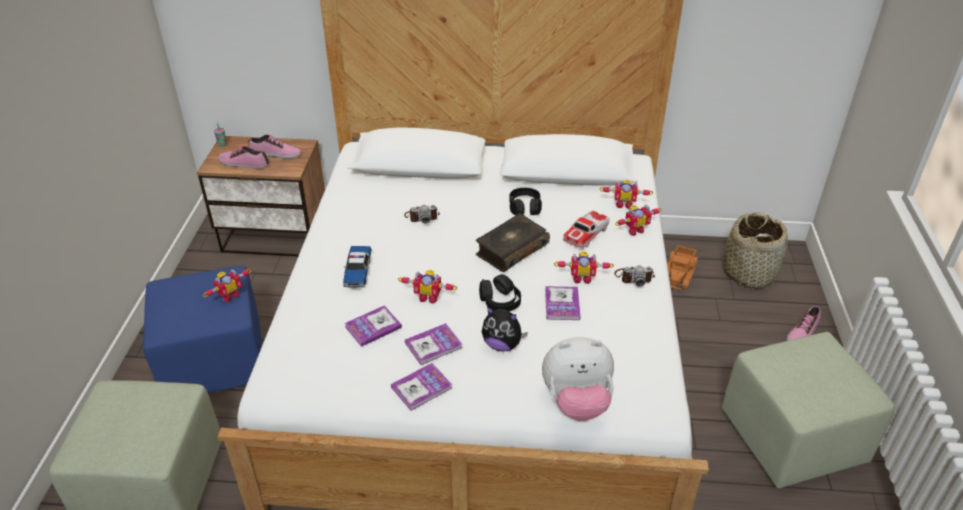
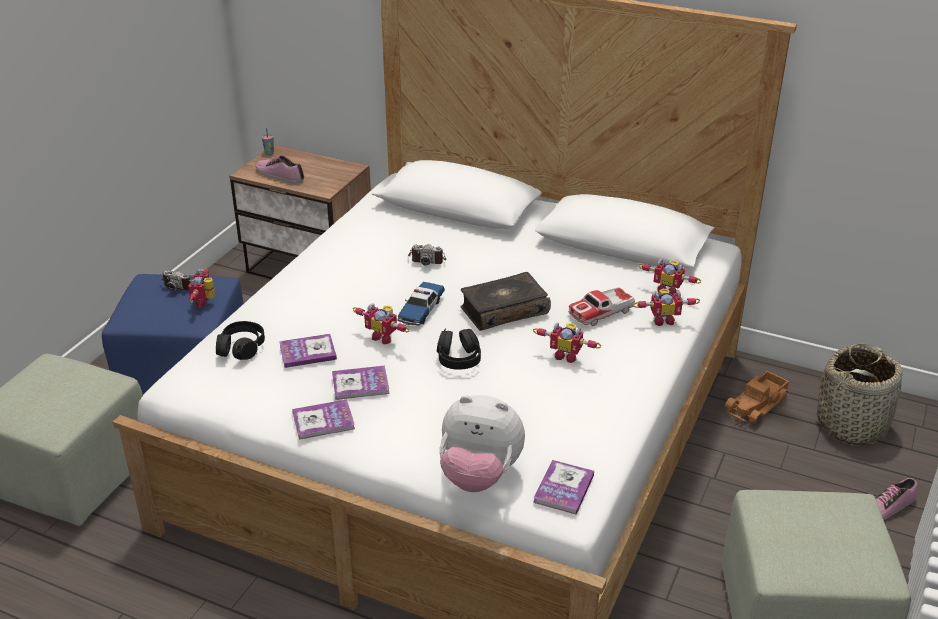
camera: 20 degrees right, 5 degrees down
toy robot [203,269,252,302] -> toy robot turned 120 degrees clockwise [188,268,215,307]
shoe [248,135,301,159] -> none
toy car [343,246,371,288] -> toy car moved to [397,282,445,326]
plush toy [482,306,528,352] -> none
black headphones [509,188,542,215] -> black headphones moved to [216,321,265,360]
book [545,286,580,320] -> book moved to [533,460,594,515]
camera [614,265,655,287] -> camera moved to [161,270,194,291]

